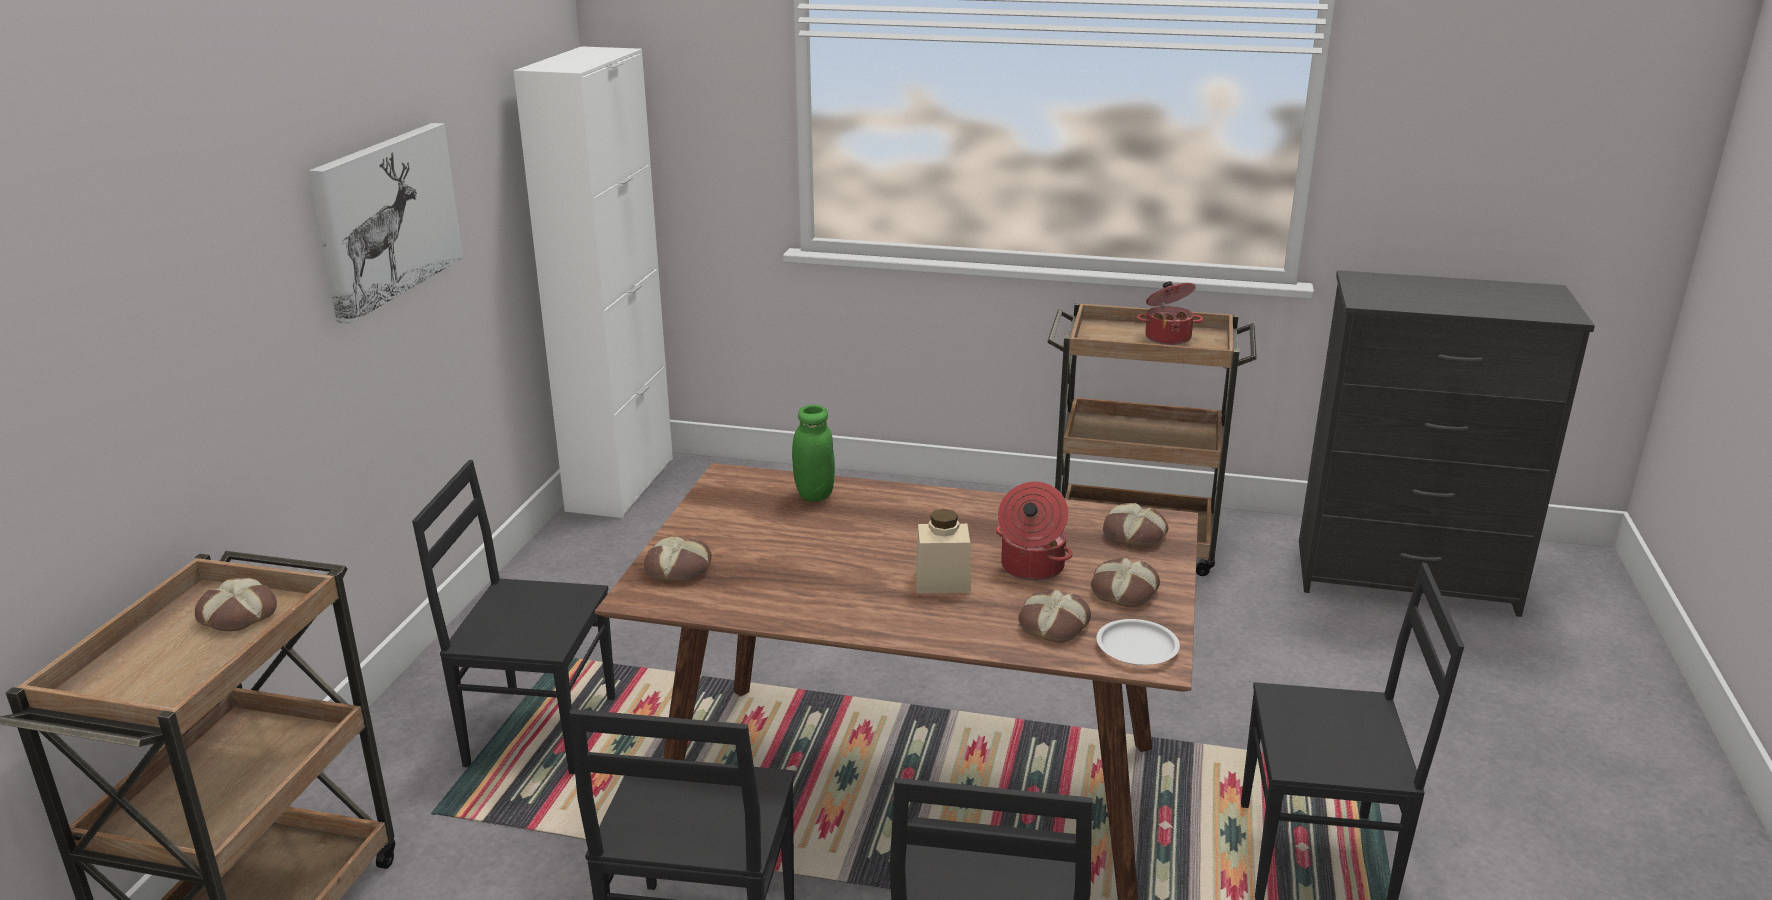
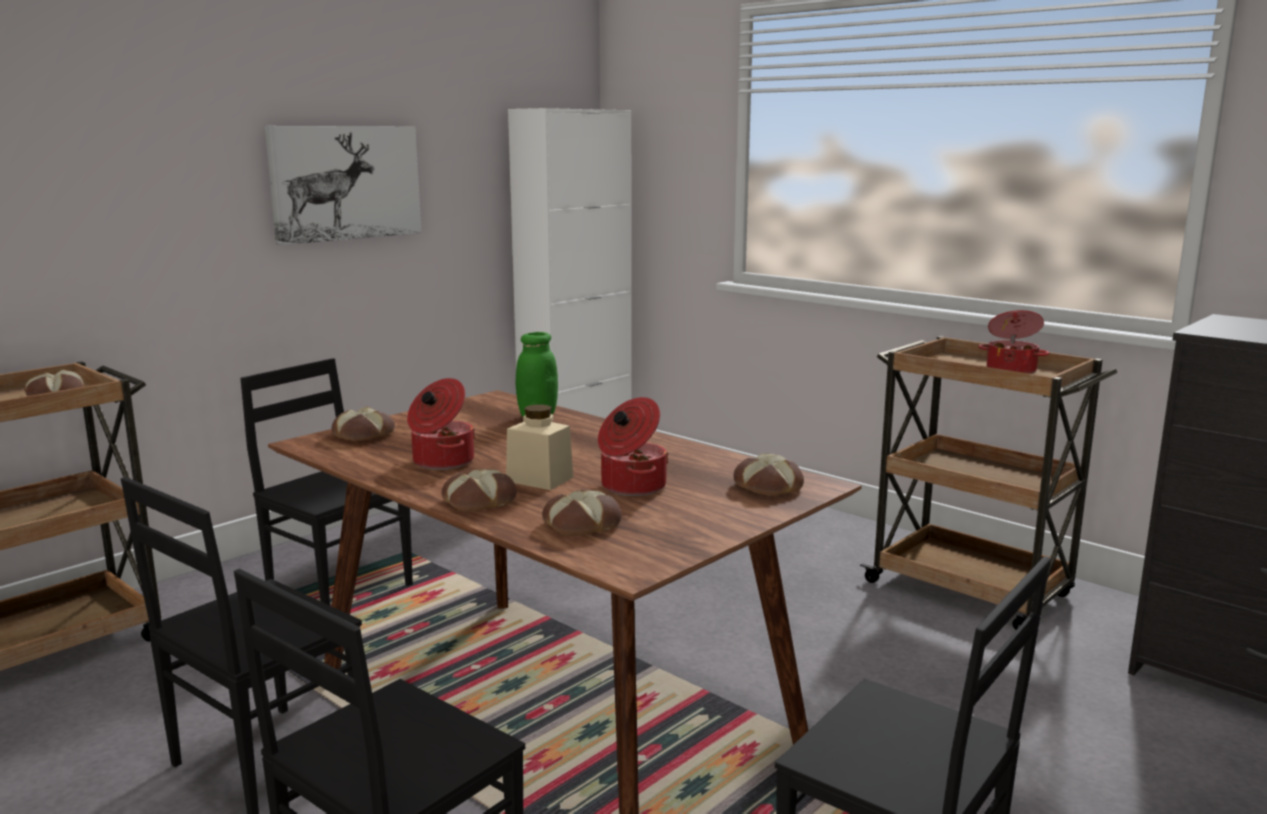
camera: 30 degrees right, 10 degrees down
bread [1091,558,1160,608] -> bread moved to [442,469,517,512]
white plate [1096,619,1180,665] -> none
none -> cooking pot [407,378,475,470]

